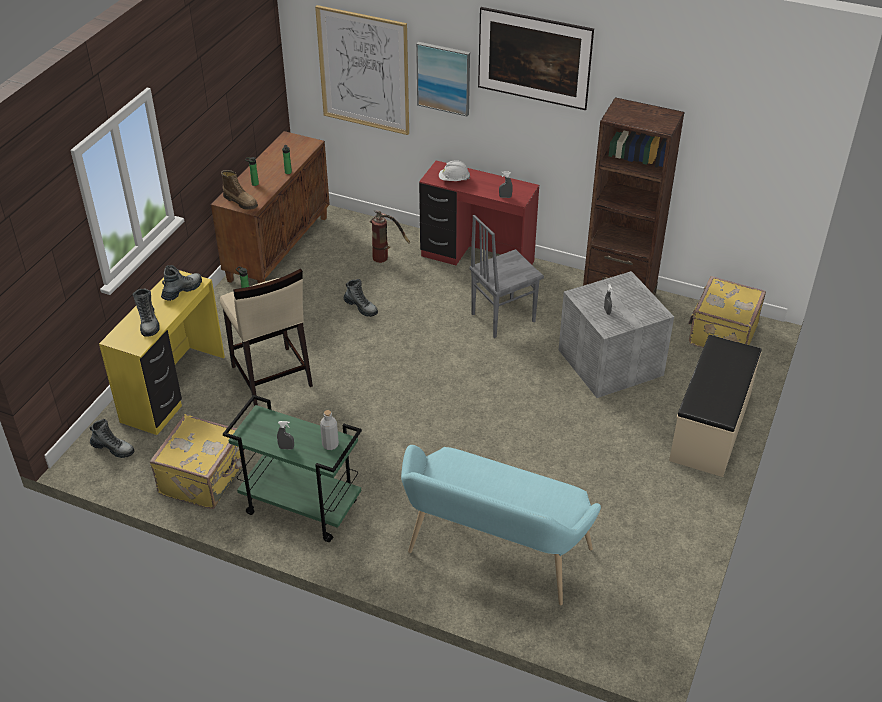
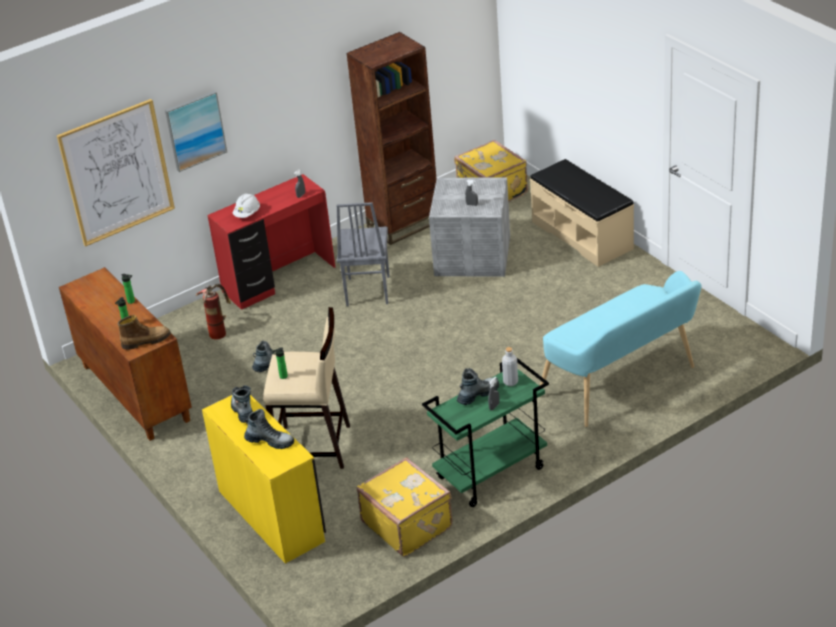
camera: 55 degrees left, 5 degrees down
boot [90,419,135,458] -> boot moved to [457,368,499,405]
picture [478,7,594,110] -> none

